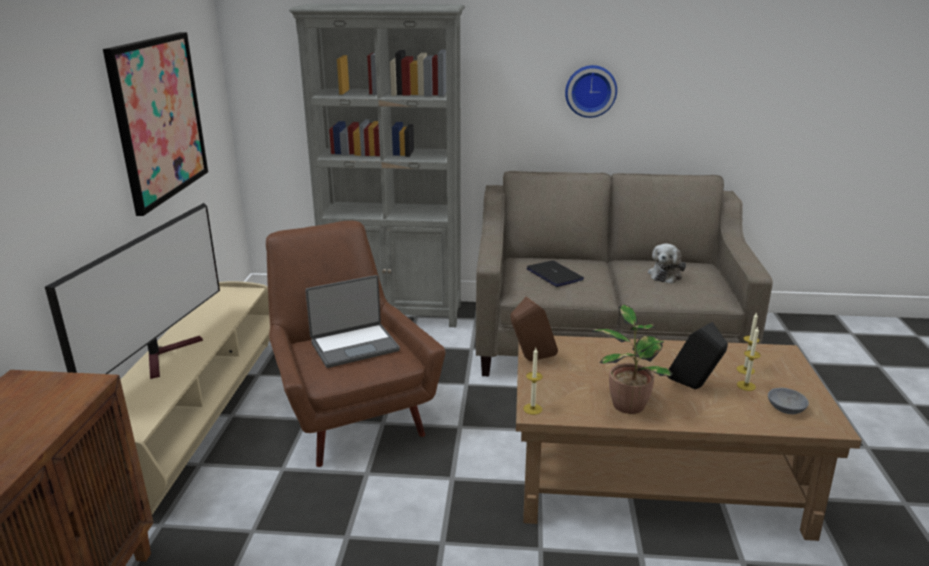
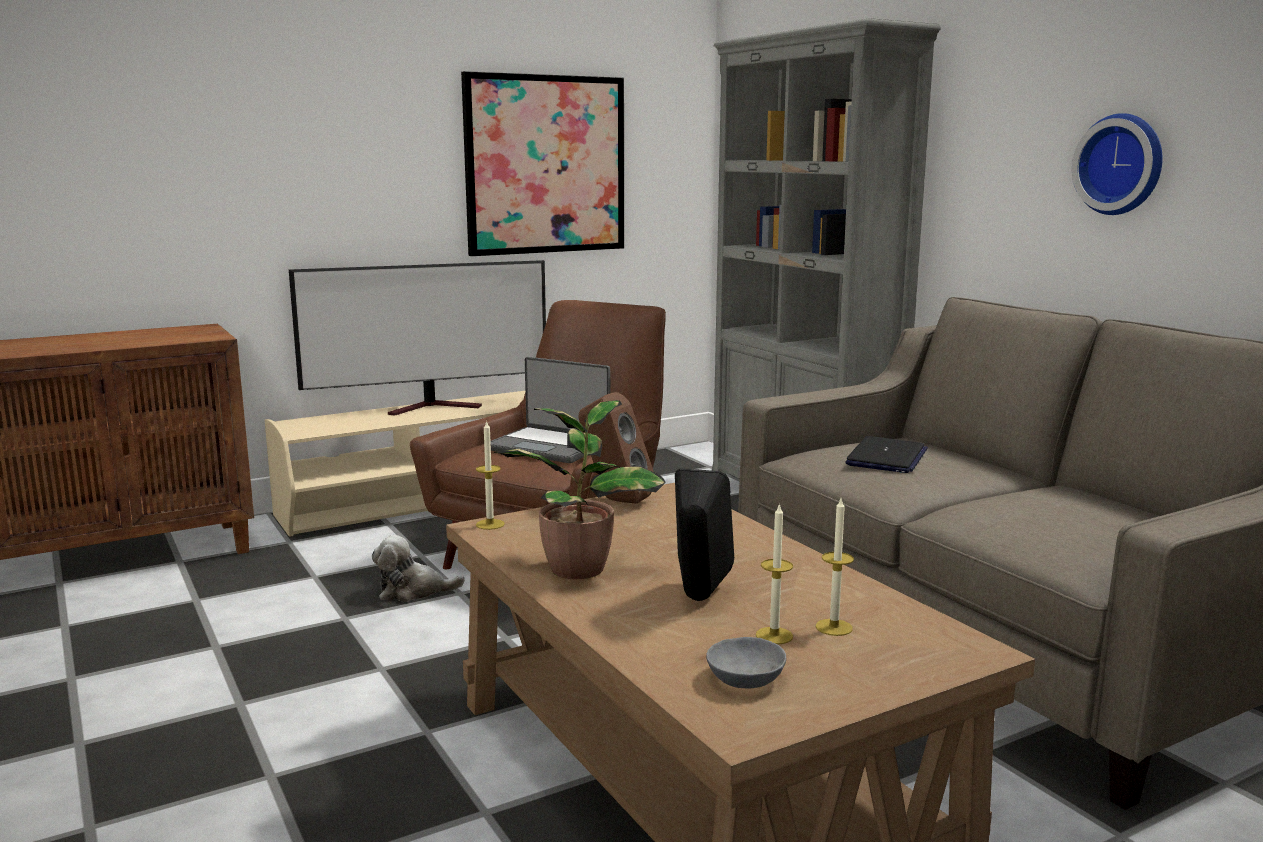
camera: 55 degrees right, 10 degrees down
plush toy [648,243,686,284] -> plush toy moved to [372,535,465,602]

